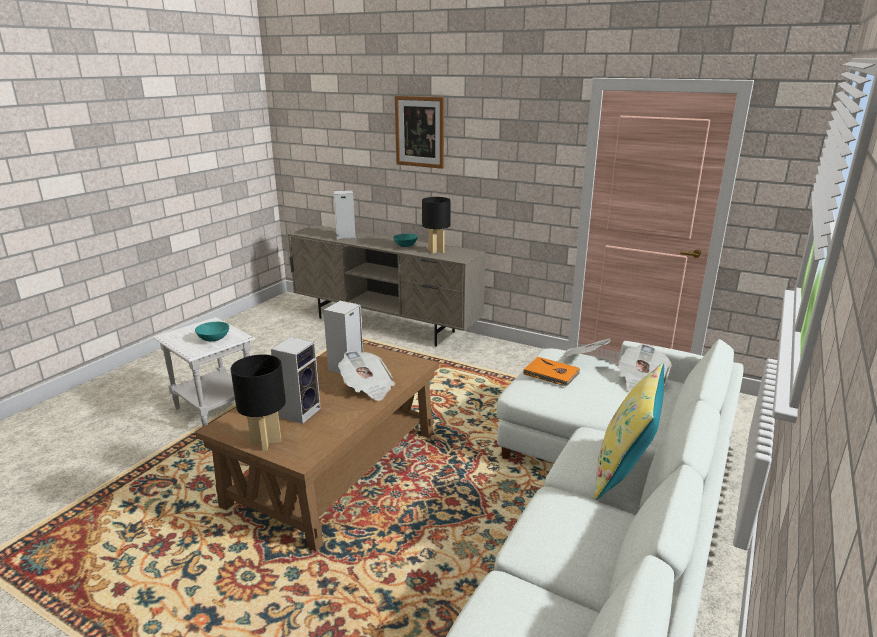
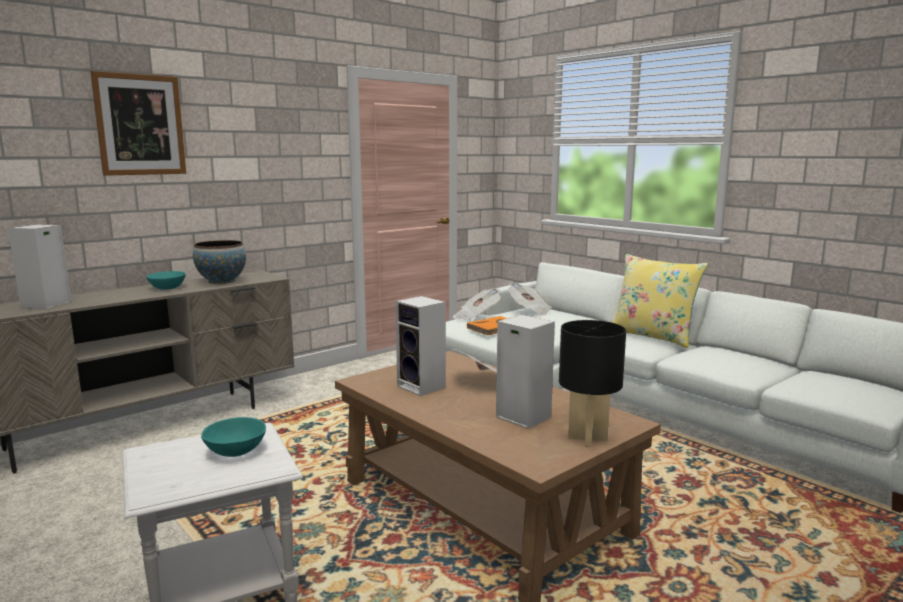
camera: 70 degrees left, 10 degrees down
black table lamp [422,197,451,254] -> bowl [193,240,246,284]

